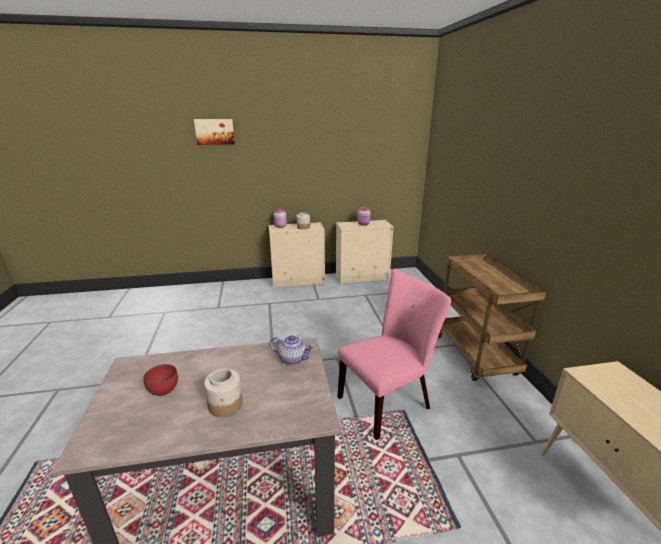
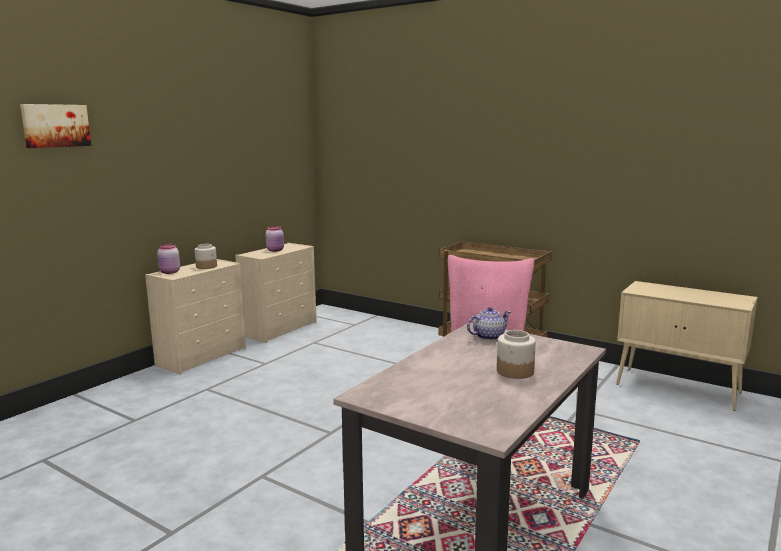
camera: 45 degrees left, 10 degrees down
red bowl [143,364,178,396] -> none

